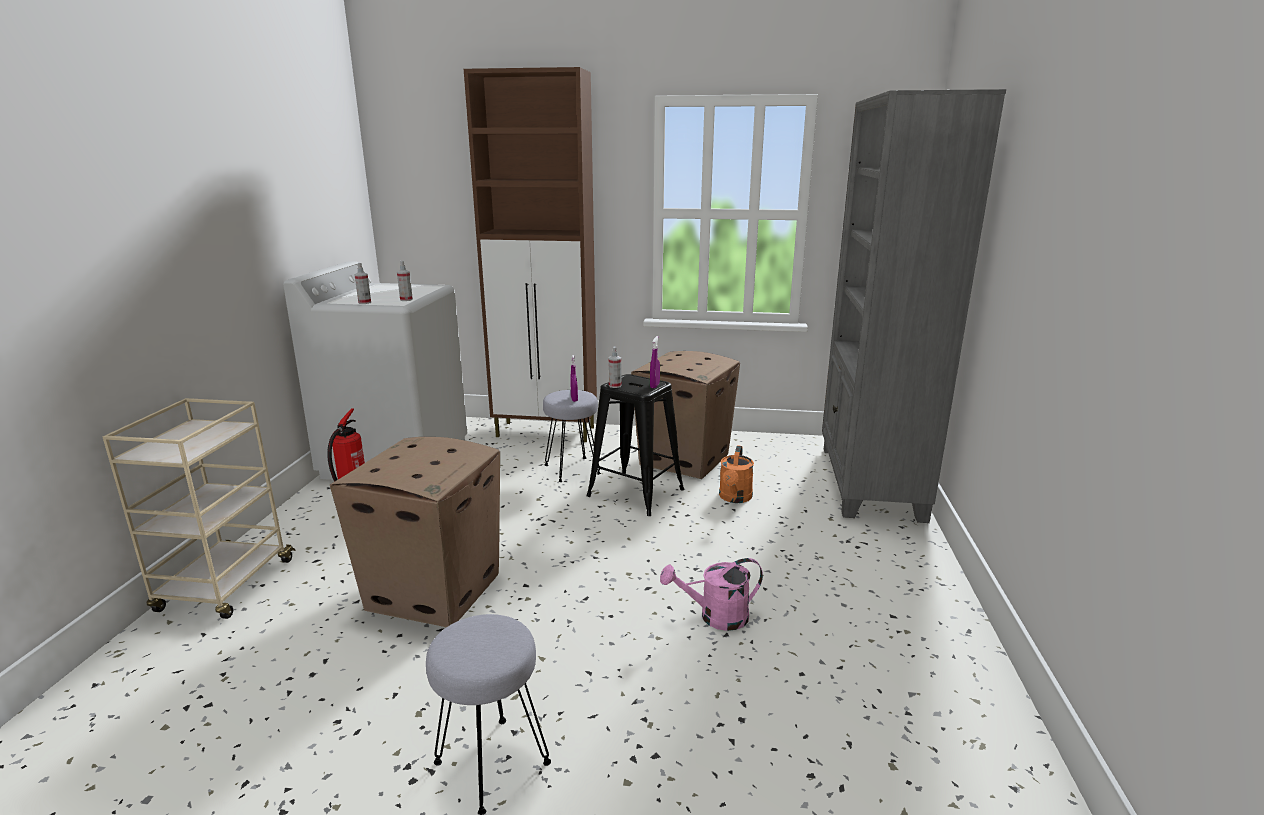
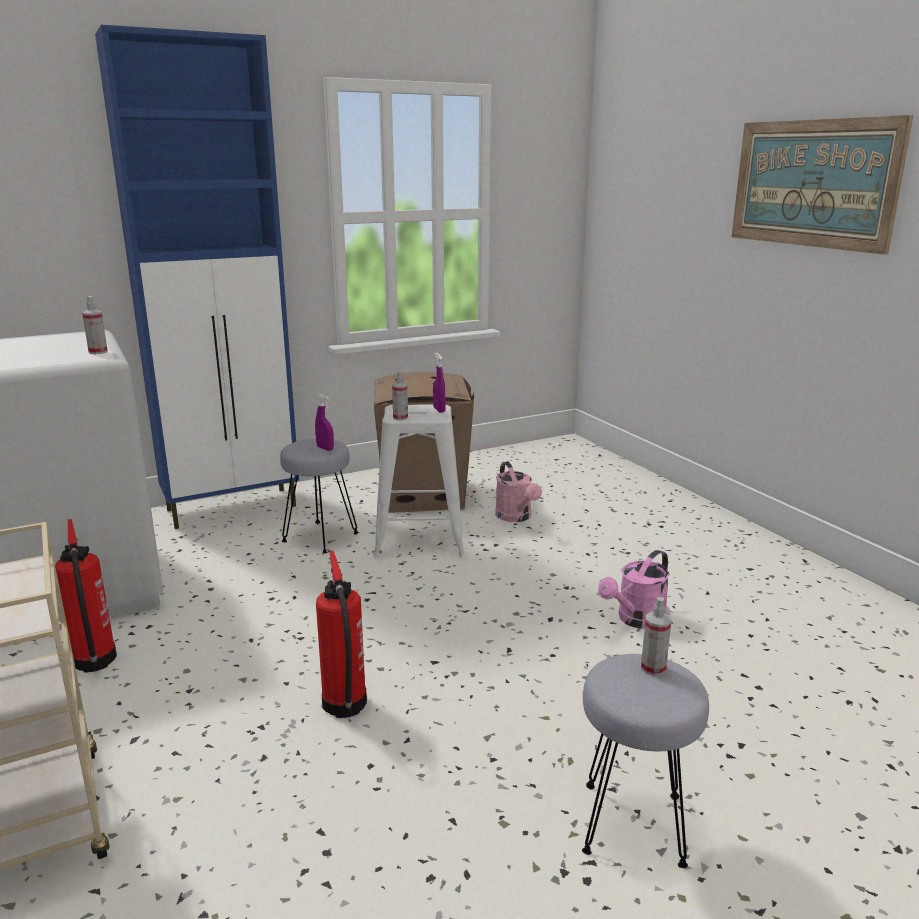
camera: 35 degrees left, 0 degrees up
cardboard box [330,437,500,627] -> fire extinguisher [316,551,367,718]
spray bottle [354,263,371,304] -> spray bottle moved to [641,597,671,676]
brown cabinet [464,67,597,442] -> blue cabinet [95,25,299,529]
black stool [586,374,684,516] -> white stool [374,404,465,558]
orange watering can [719,445,754,503] -> pink watering can [495,461,542,522]
grey bookcase [822,89,1006,523] -> none
none -> picture [732,115,914,255]

